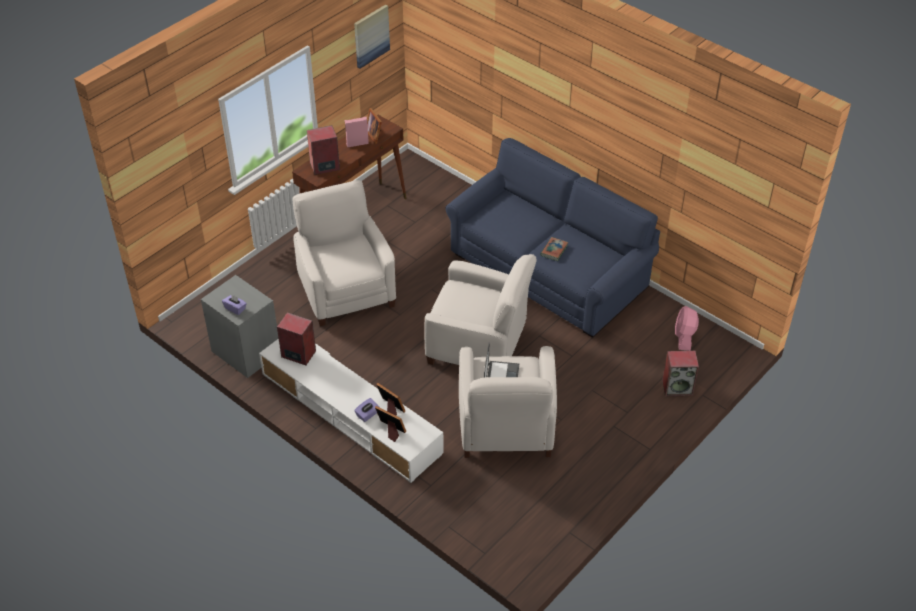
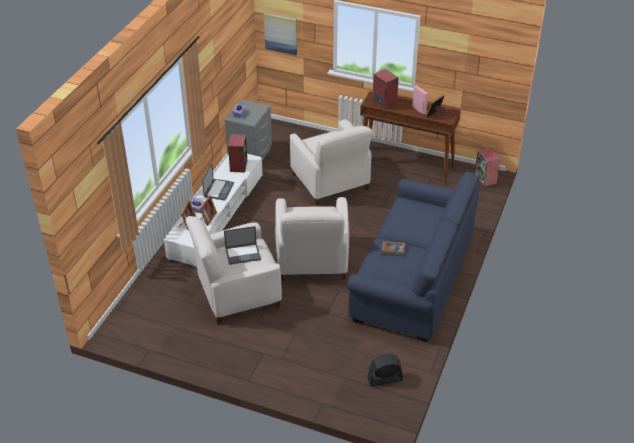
camera: 70 degrees right, 5 degrees down
white armchair [293,180,396,326] -> white armchair turned 105 degrees clockwise [290,119,372,206]
picture [354,5,390,69] -> picture moved to [264,13,297,55]
speaker [662,351,699,397] -> speaker moved to [474,148,501,187]
pink fan [675,306,699,351] -> black fan [367,353,403,386]
none -> laptop [202,163,234,200]

